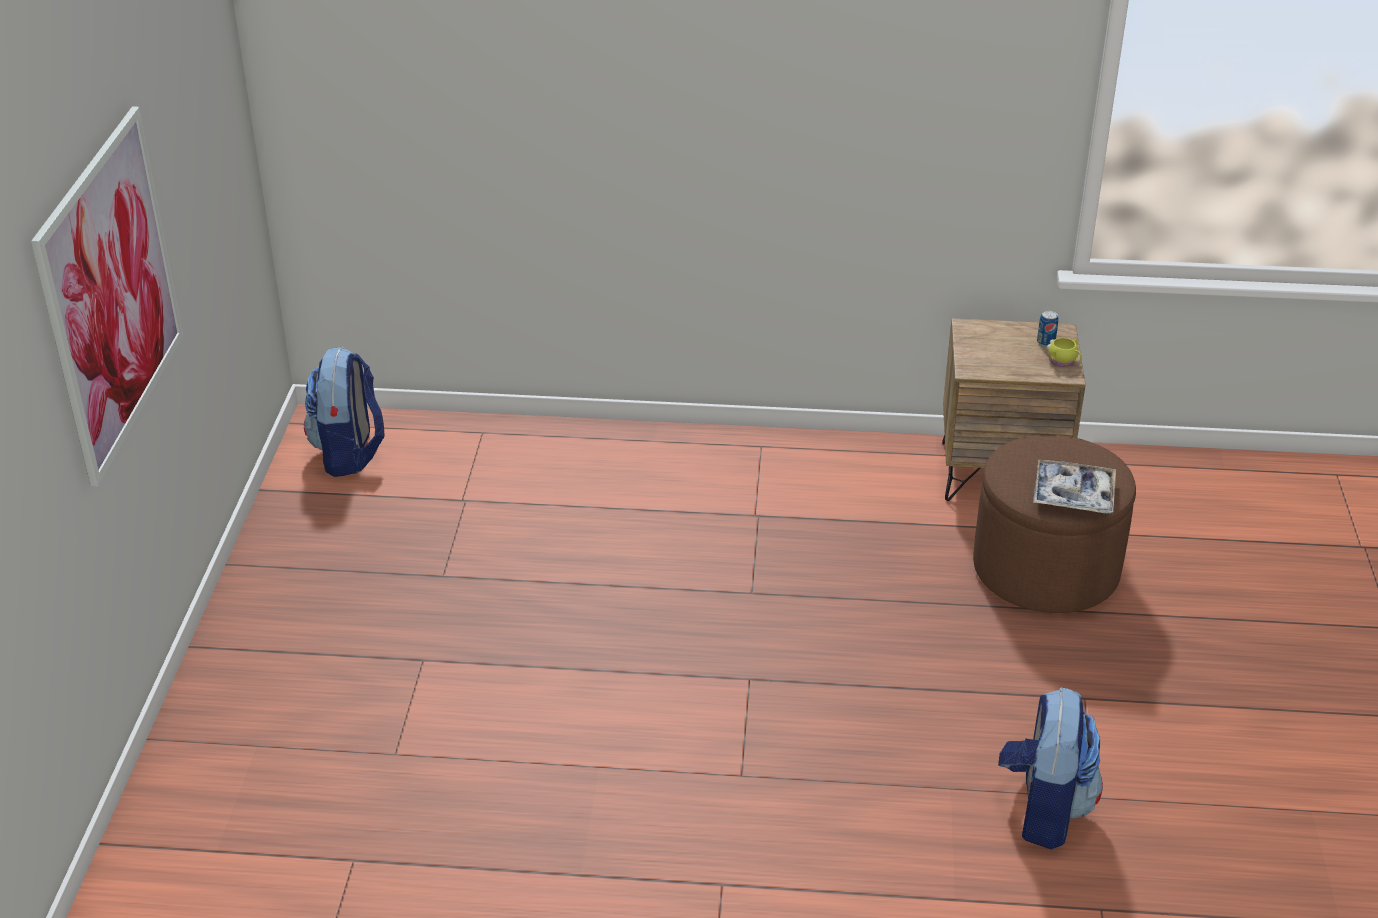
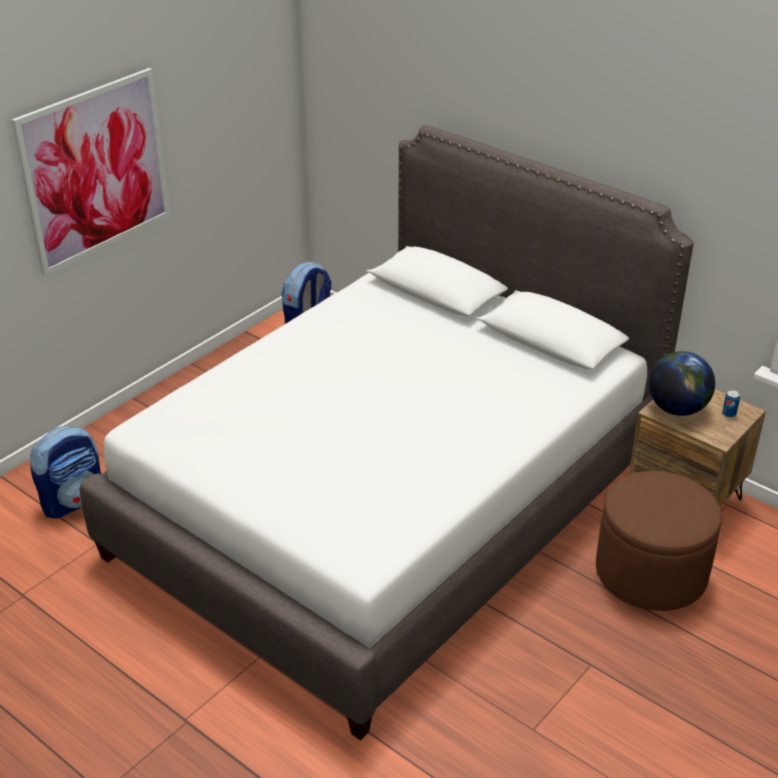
camera: 35 degrees right, 0 degrees up
backpack [998,687,1103,850] -> backpack moved to [30,426,101,519]
tray [1033,460,1116,513] -> none
yellow mug [1047,338,1082,367] -> none
none -> white bed [80,125,694,740]
none -> globe [649,351,715,416]

